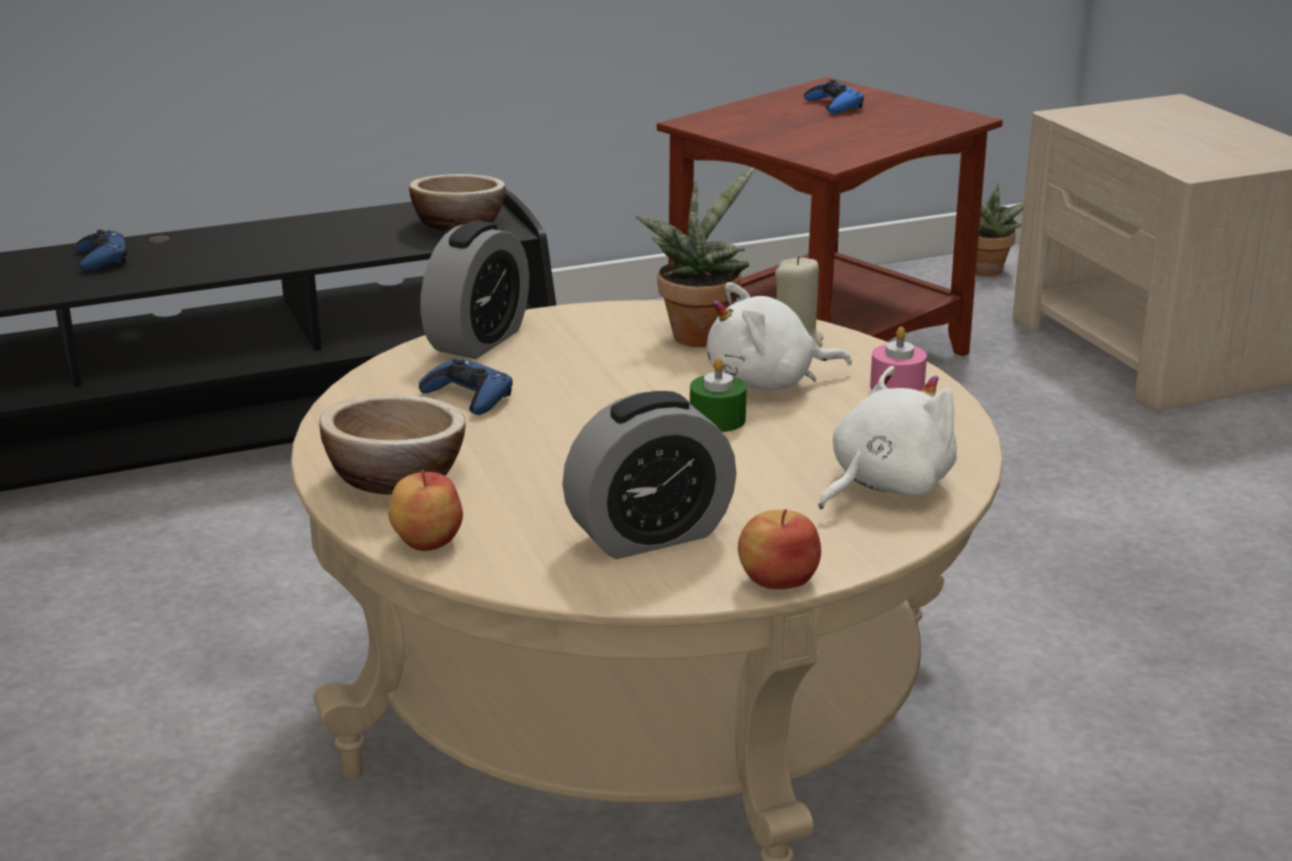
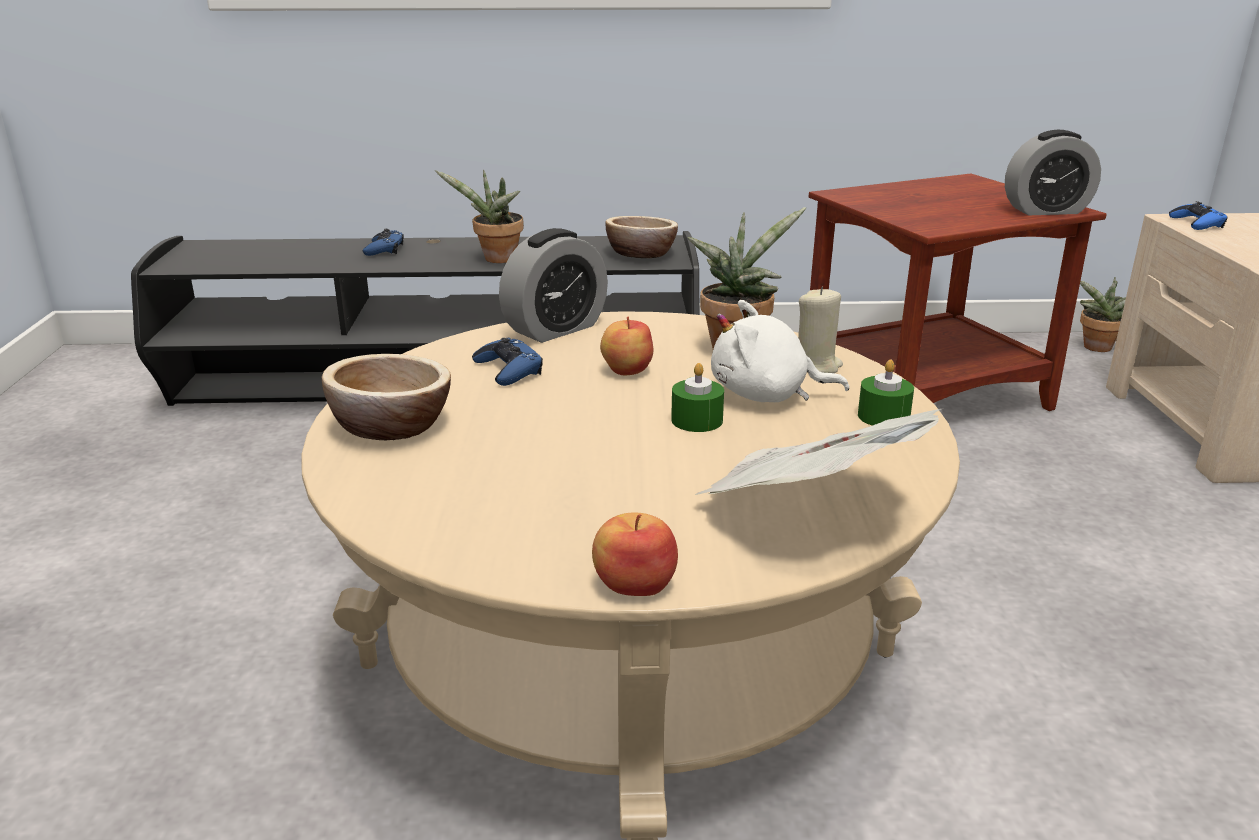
camera: 20 degrees right, 0 degrees up
apple [388,470,463,551] -> apple moved to [600,316,653,375]
alarm clock [562,391,737,559] -> alarm clock moved to [1005,130,1101,215]
blue game controller [804,79,864,114] -> blue game controller moved to [1169,201,1228,230]
white plush toy [819,366,957,509] -> newspaper [695,408,944,495]
pink candle [870,327,927,391] -> green candle [858,359,914,426]
none -> potted plant [435,170,524,263]

